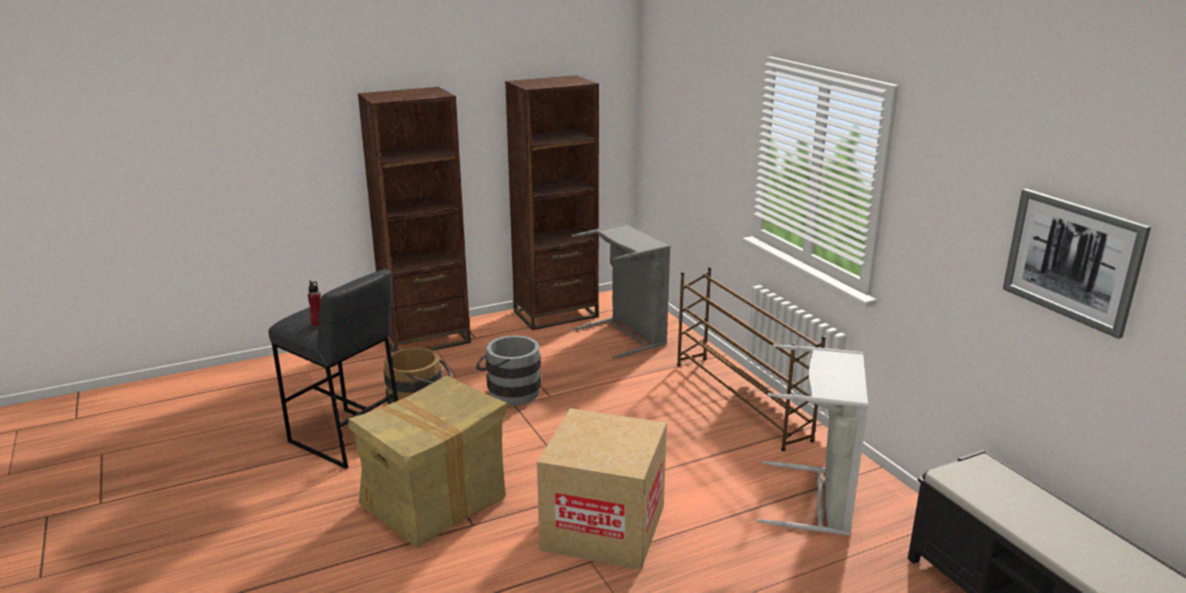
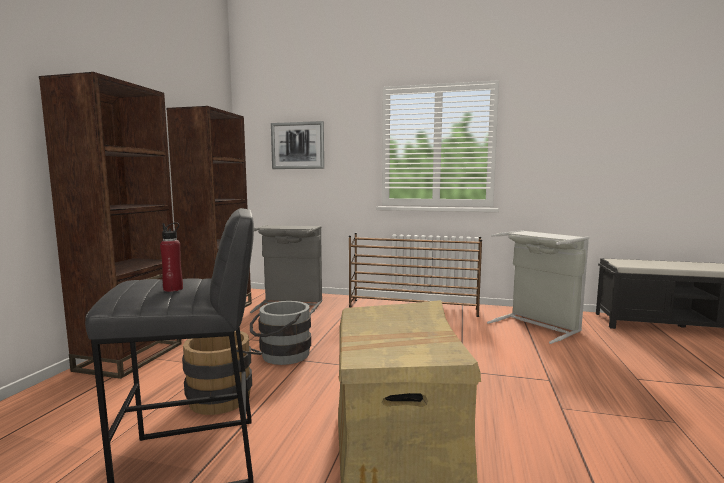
camera: 50 degrees left, 15 degrees down
cardboard box [537,408,667,570] -> none
picture [1003,189,1151,339] -> picture moved to [271,121,324,169]

